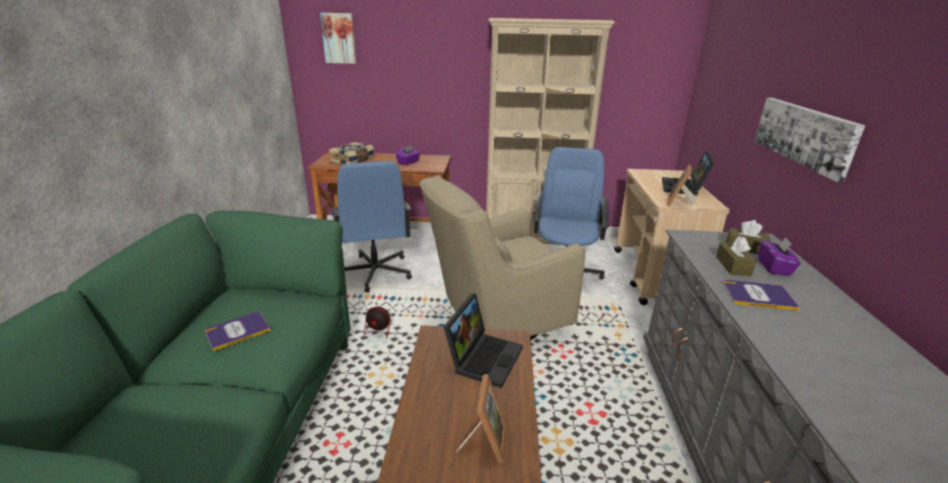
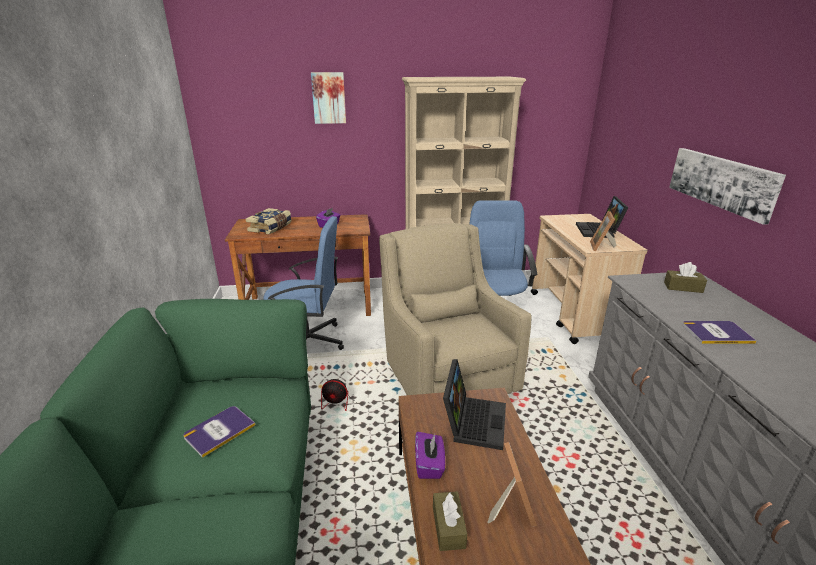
camera: 10 degrees left, 0 degrees up
picture [320,13,356,64] -> picture moved to [311,72,346,124]
blue office chair [332,161,412,292] -> blue office chair turned 60 degrees counterclockwise [263,216,344,350]
beige armchair [420,176,586,340] -> beige armchair turned 105 degrees clockwise [379,223,532,395]
brown tissue box [716,236,756,276] -> brown tissue box moved to [433,491,467,551]
purple tissue box [758,237,801,276] -> purple tissue box moved to [415,432,445,479]

